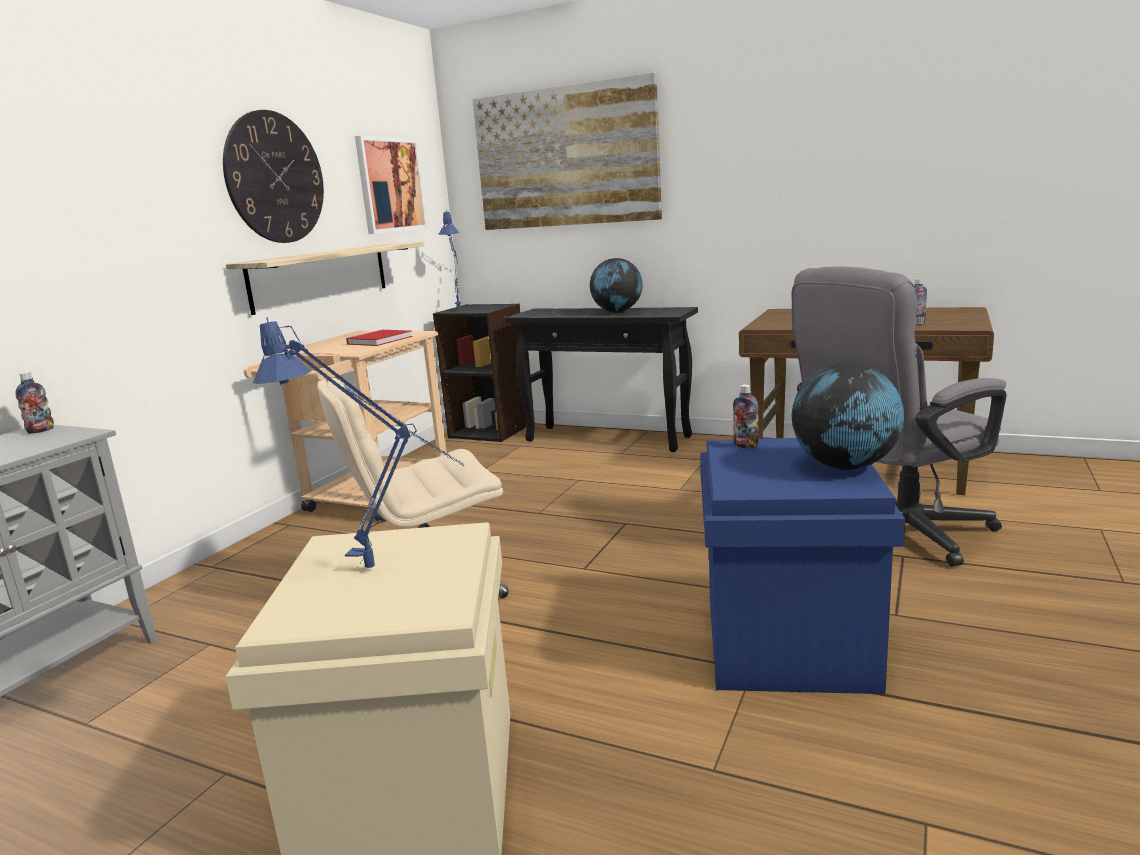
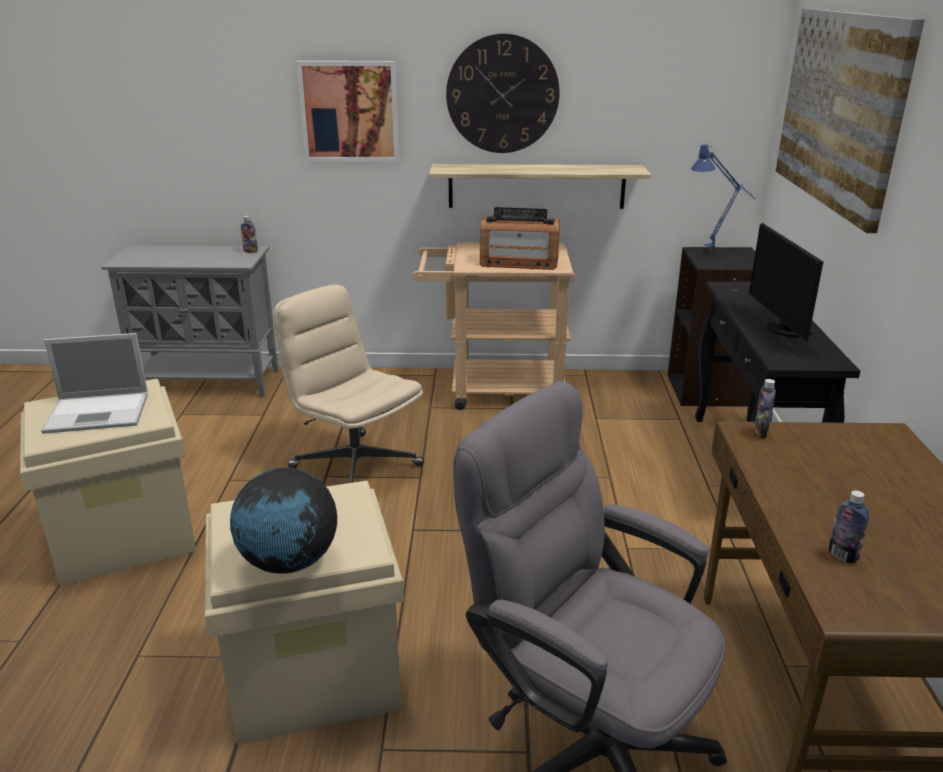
camera: 65 degrees right, 10 degrees up
blue table lamp [253,318,464,568] -> laptop [41,333,148,434]
red book [346,330,413,346] -> radio [480,207,560,270]
picture [355,136,428,234] -> picture moved to [297,61,399,162]
globe [590,258,643,313] -> monitor [749,223,823,342]
blue storage box [700,438,905,694] -> beige storage box [205,481,404,745]
bottle [733,384,759,448] -> bottle moved to [753,379,776,439]

